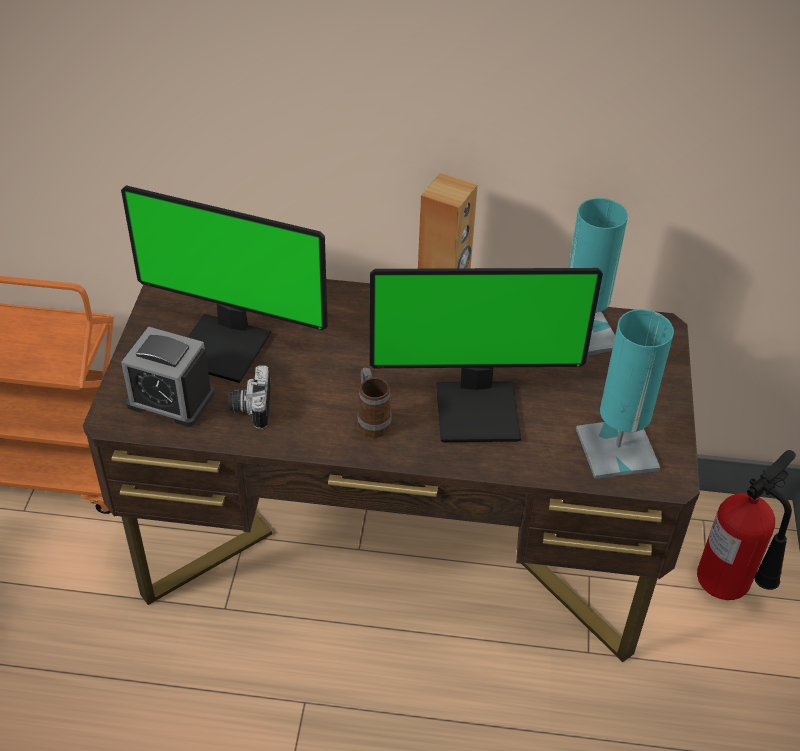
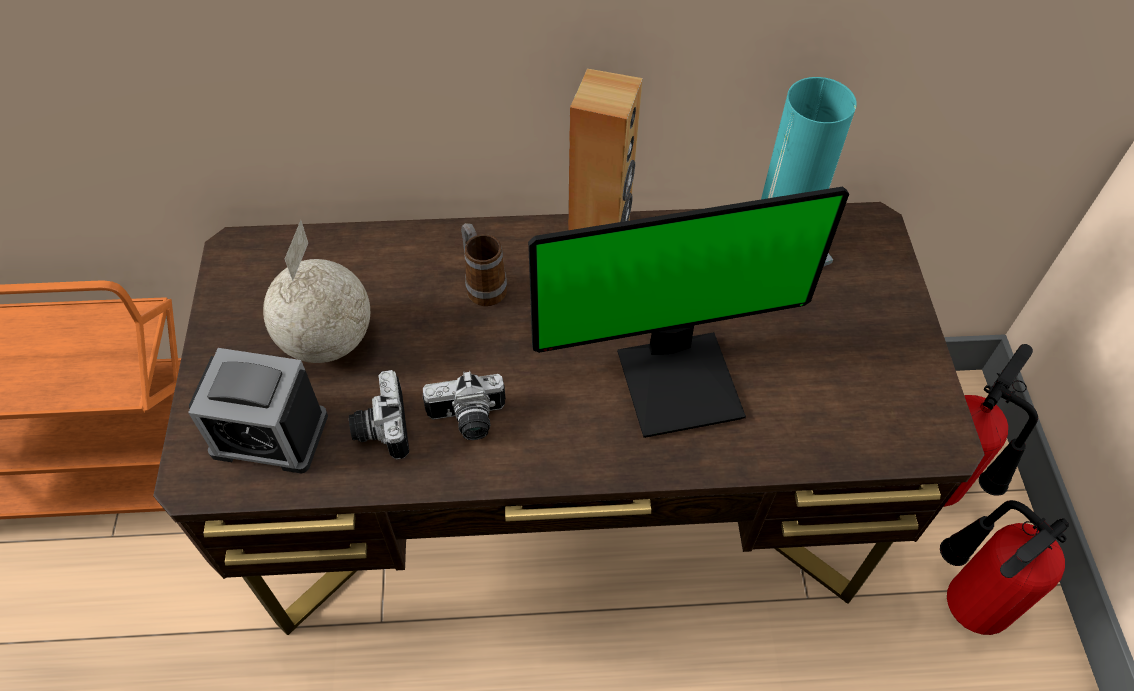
camera: 10 degrees left, 10 degrees up
monitor [121,185,328,383] -> globe [263,220,370,363]
mug [357,367,392,438] -> mug moved to [461,223,507,306]
turquoise table lamp [576,309,674,479] -> none
none -> camera [422,371,506,440]
none -> fire extinguisher [940,500,1069,635]

